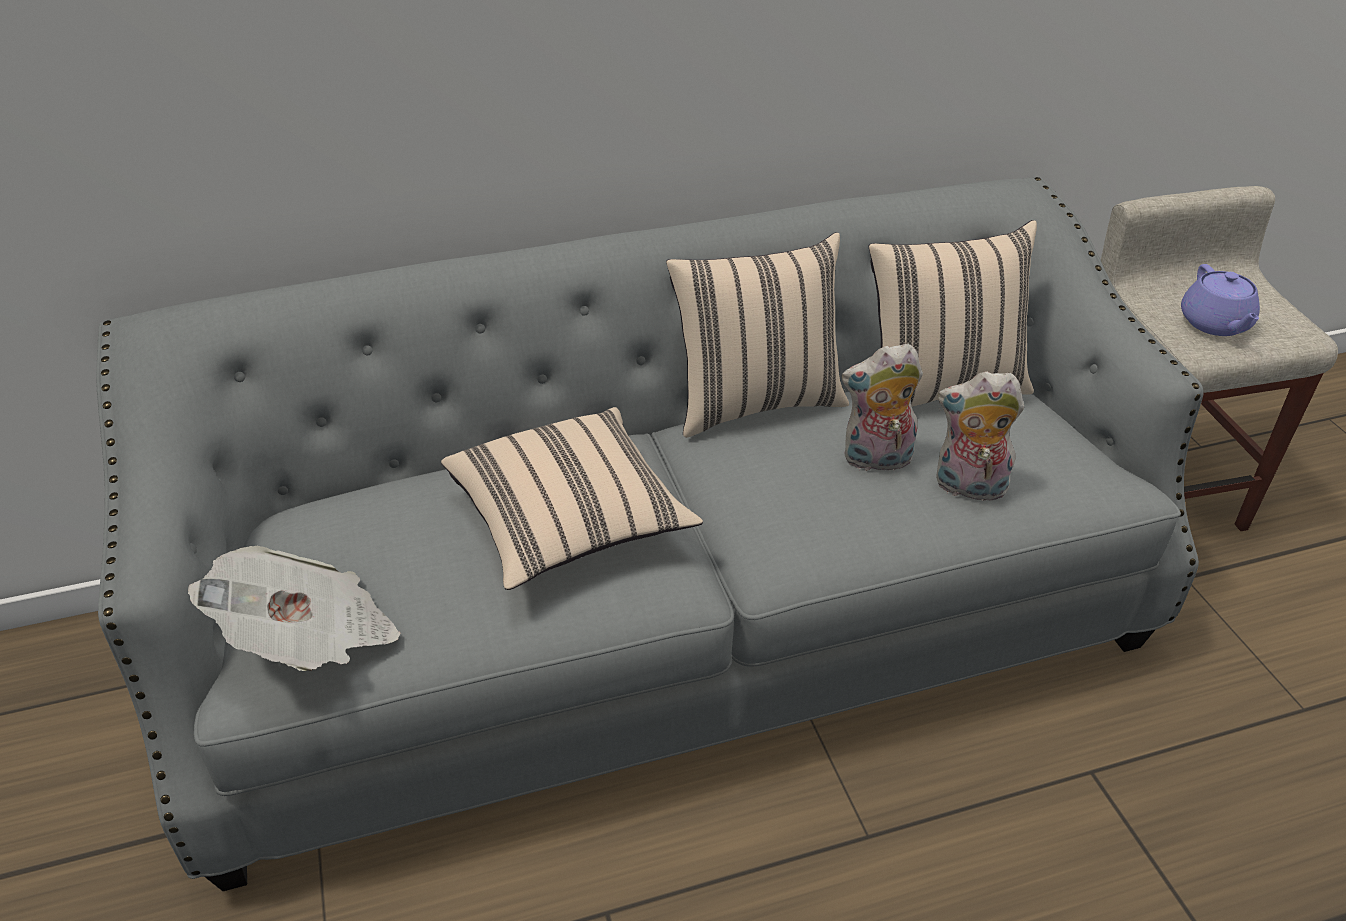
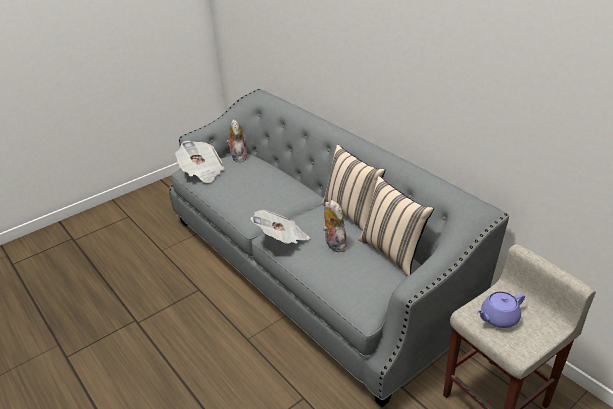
camera: 70 degrees right, 5 degrees down
beige pillow [441,407,703,590] -> none
plush toy [936,371,1024,501] -> plush toy moved to [227,119,248,162]
none -> newspaper [250,210,310,244]

